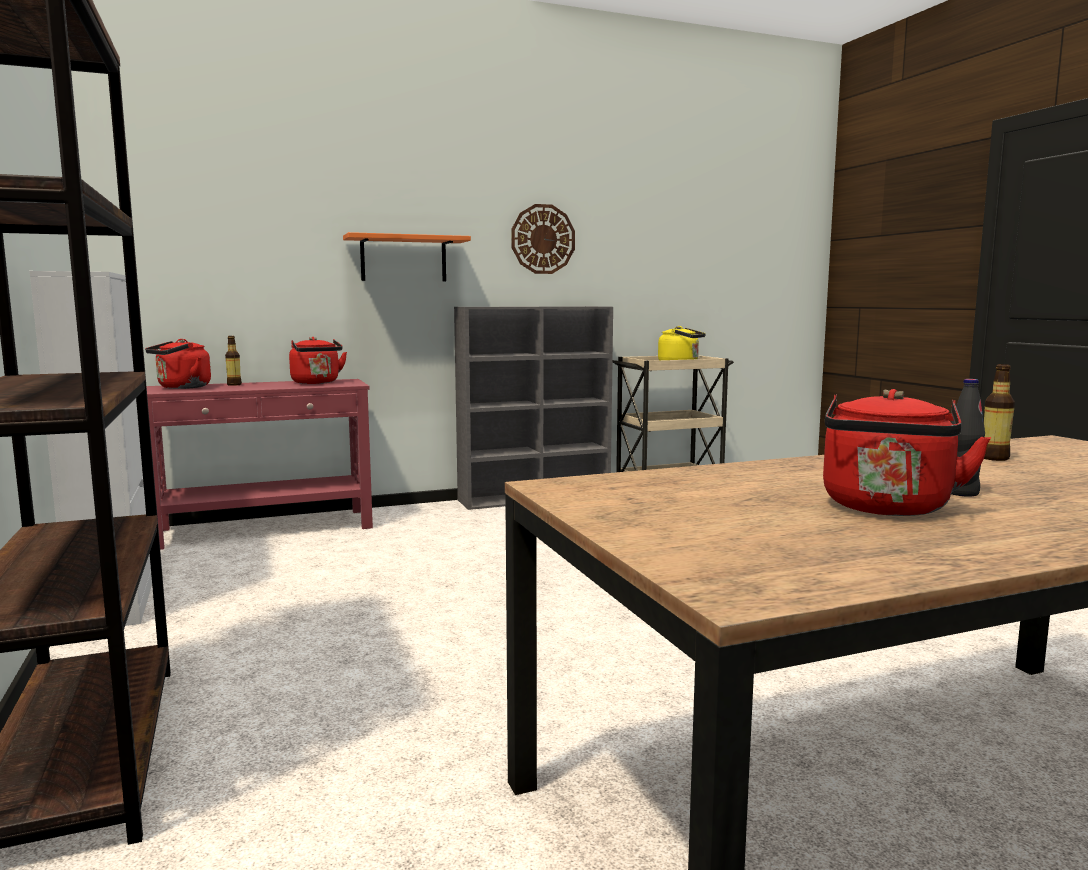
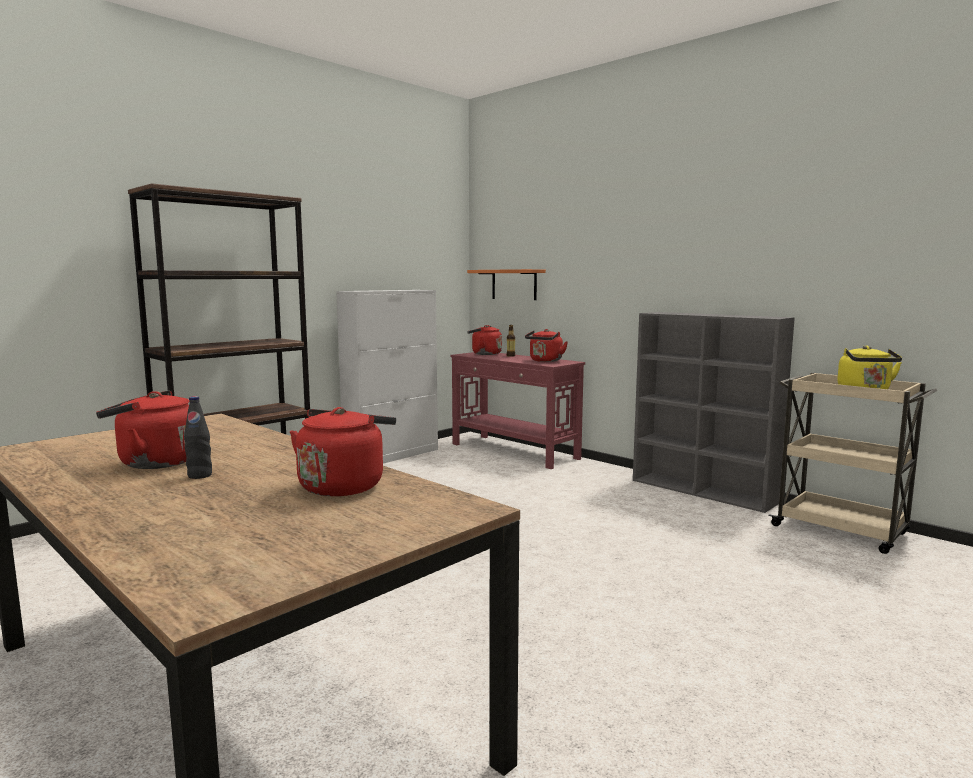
camera: 65 degrees right, 0 degrees up
orange shelf [343,232,471,281] -> orange shelf moved to [467,269,546,300]
wall clock [511,204,575,274] -> none
bottle [984,364,1015,461] -> red kettle [290,407,396,496]

